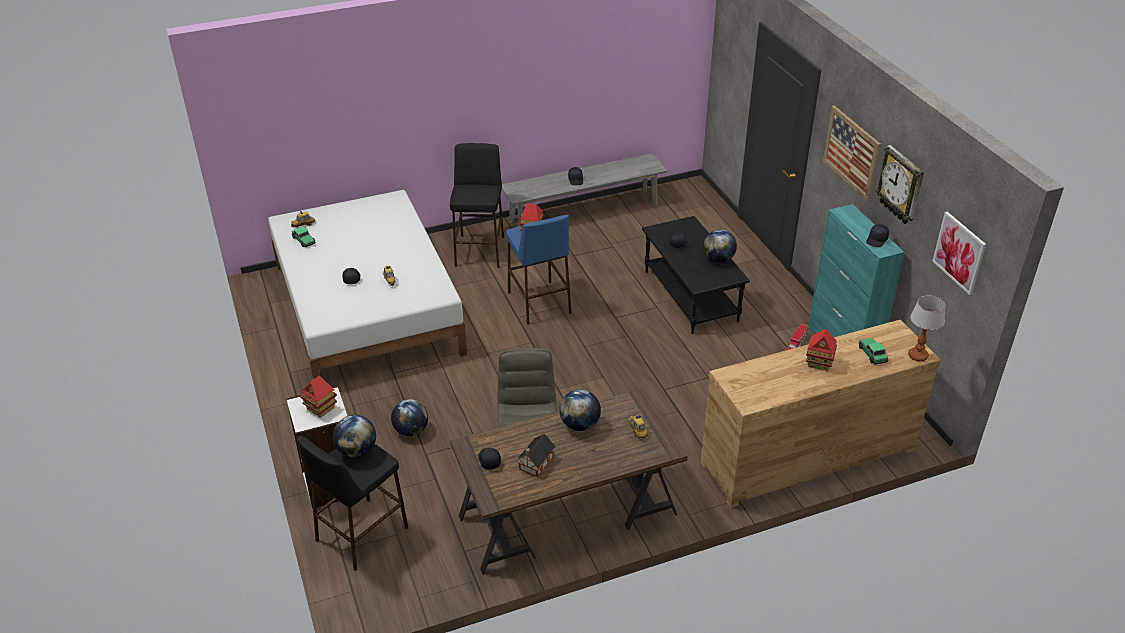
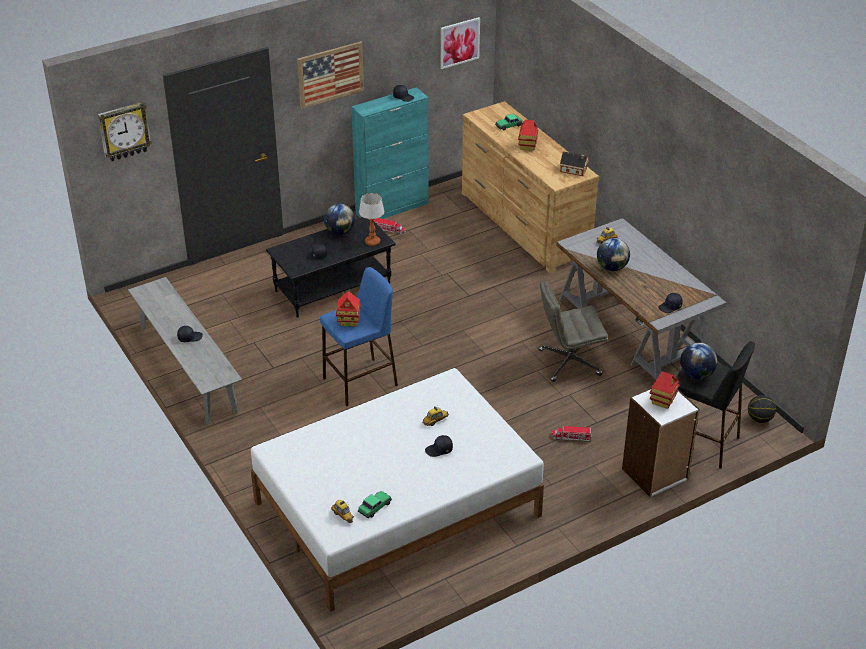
camera: 100 degrees left, 0 degrees up
globe [391,399,428,436] -> toy truck [551,426,592,441]
black stool [450,143,504,268] -> none
brown desk [450,388,688,575] -> grey desk [557,218,727,380]
toy house [516,434,556,477] -> toy house moved to [560,152,589,176]
wall clock [876,145,924,224] -> wall clock moved to [98,101,152,161]
table lamp [908,295,946,362] -> table lamp moved to [359,193,384,246]
none -> basketball [748,395,776,423]

